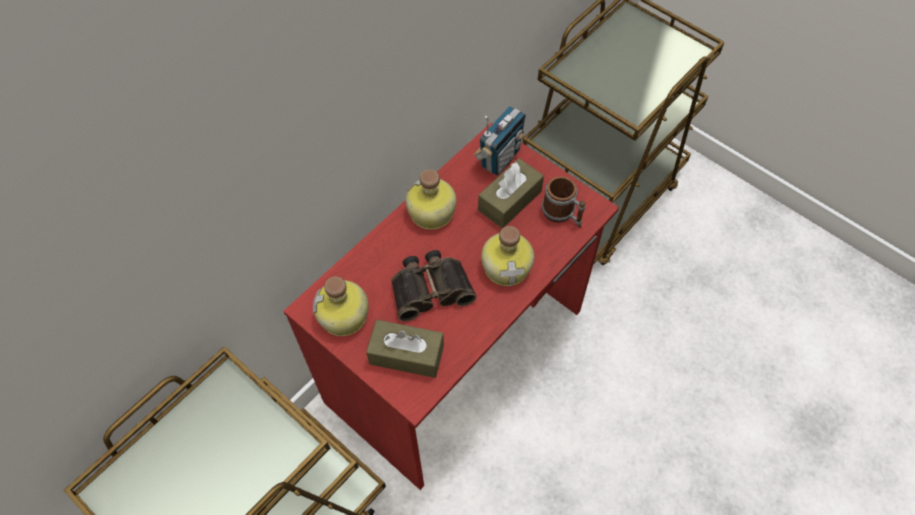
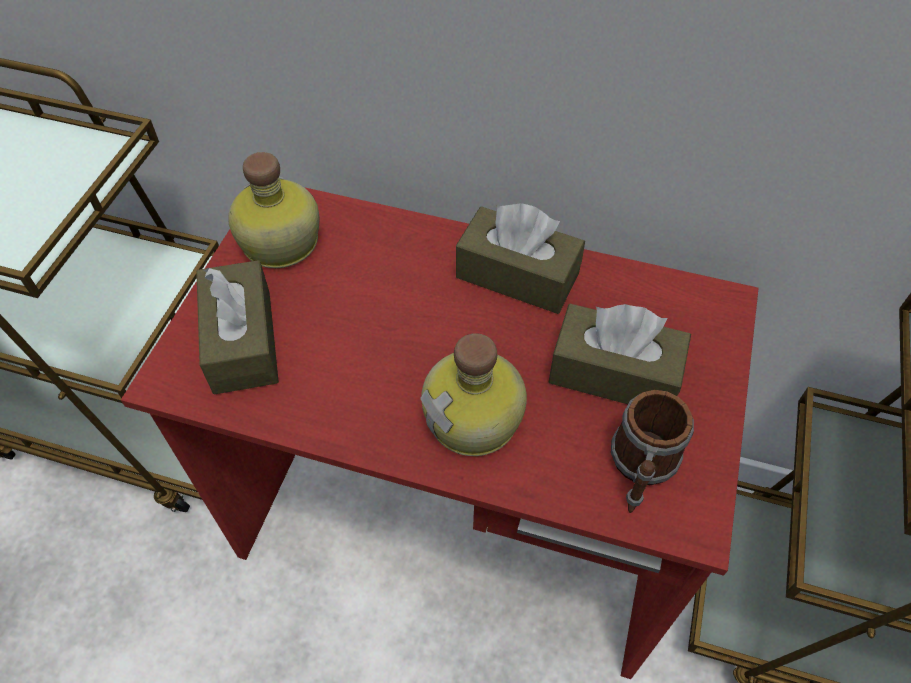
camera: 65 degrees right, 5 degrees down
binoculars [391,250,477,322] -> none
bottle [406,169,456,230] -> brown tissue box [456,203,585,314]
radio [474,106,526,175] -> none

